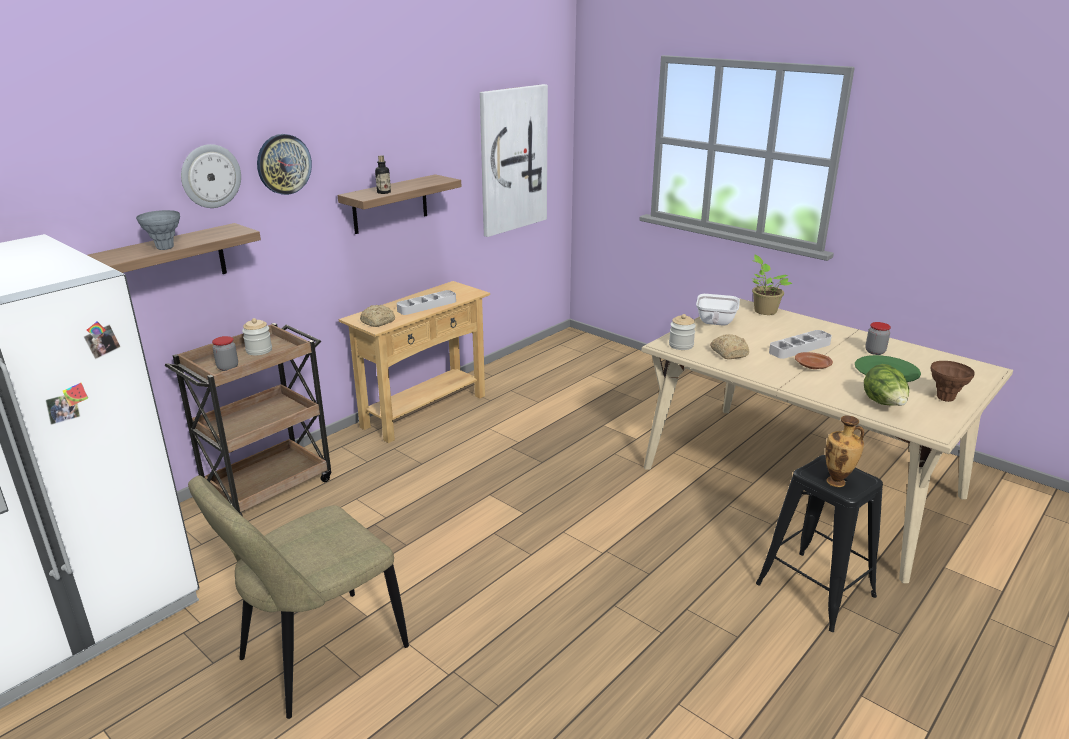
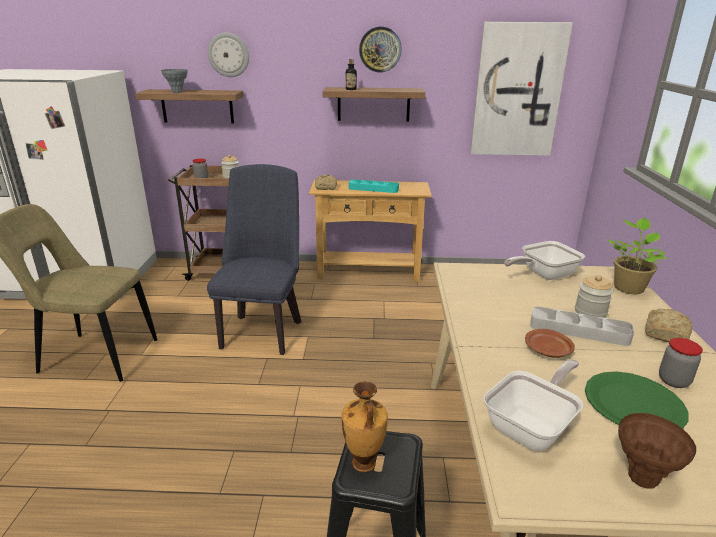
camera: 50 degrees right, 0 degrees up
wall clock [257,134,312,195] -> wall clock moved to [359,27,402,72]
grey tray [397,290,456,315] -> turquoise tray [349,179,399,193]
jar [669,314,696,350] -> jar moved to [575,275,613,318]
bread [710,334,749,359] -> bread moved to [645,309,693,342]
lettuce [864,364,909,406] -> frying pan [484,359,583,451]
none -> blue chair [207,164,301,355]

